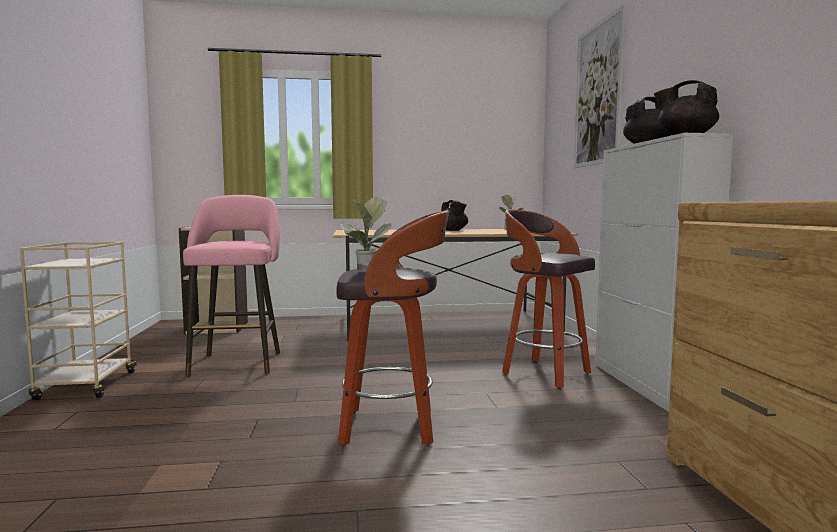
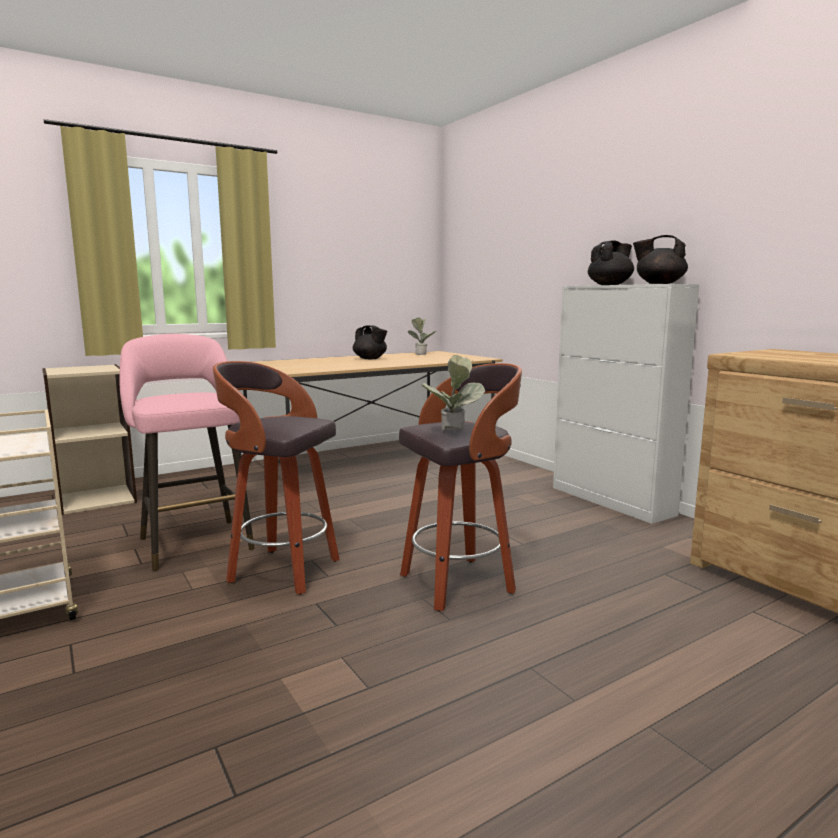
camera: 25 degrees left, 5 degrees up
stool [502,209,595,388] -> stool moved to [213,361,340,595]
picture [574,4,626,168] -> none

